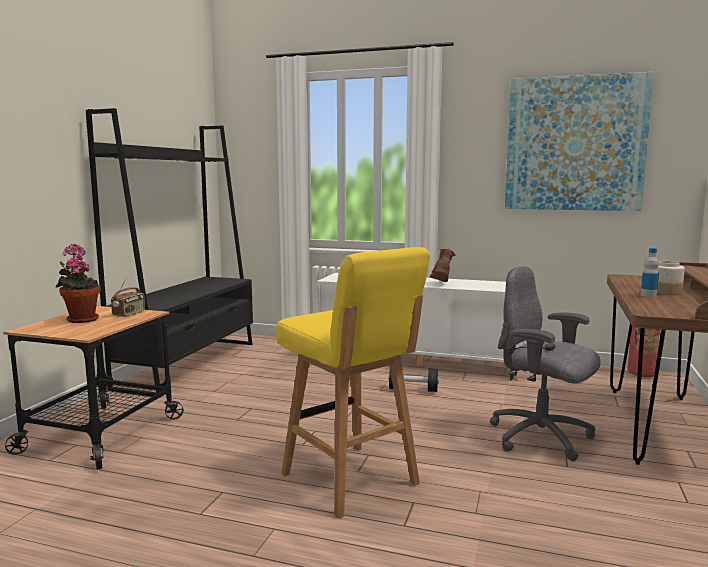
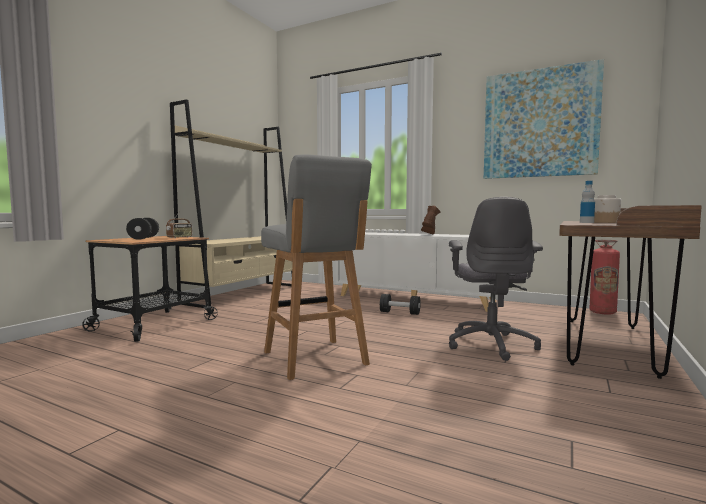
camera: 10 degrees right, 5 degrees down
potted plant [55,244,101,323] -> black dumbbell [126,218,159,240]
black bookcase [86,108,253,397] -> beige bookcase [170,99,293,309]
yellow stool [276,247,430,519] -> grey stool [261,155,372,380]
grey office chair [490,266,601,461] -> grey office chair turned 135 degrees counterclockwise [449,197,543,361]

